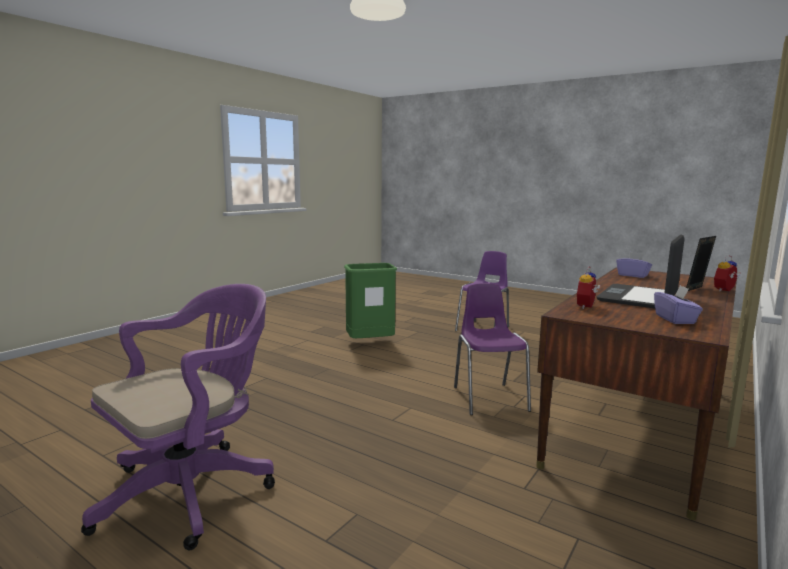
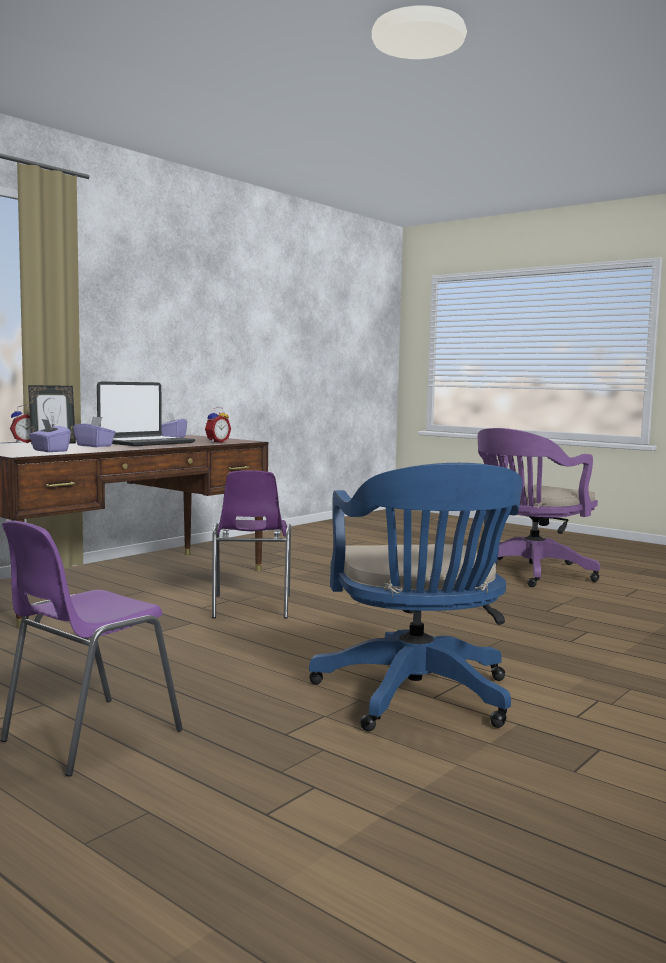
camera: 175 degrees left, 5 degrees down
green trash can [344,263,397,338] -> blue office chair [309,463,523,731]
none -> purple tissue box [73,416,116,447]

